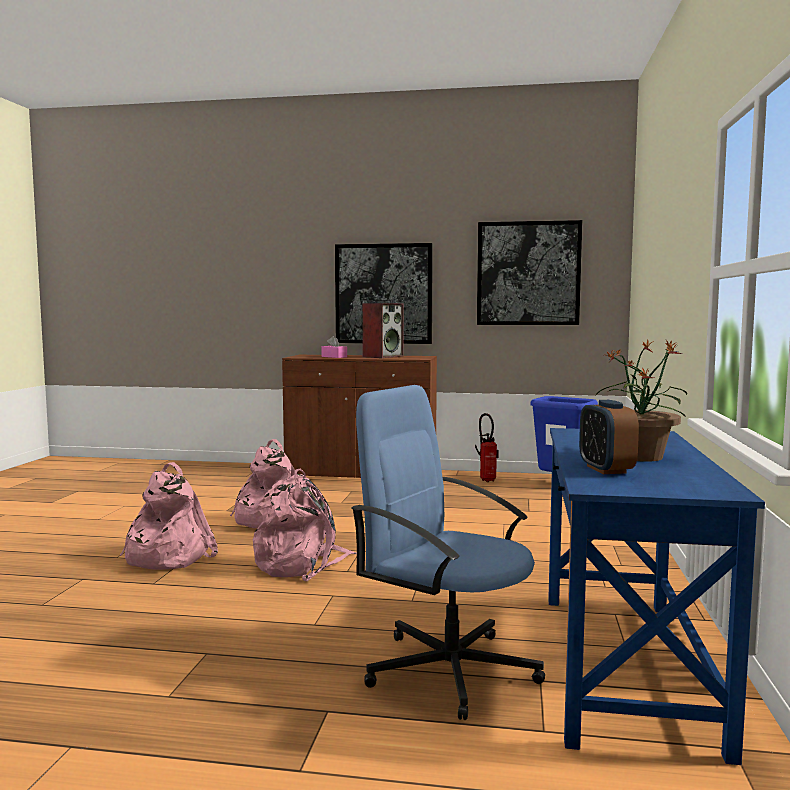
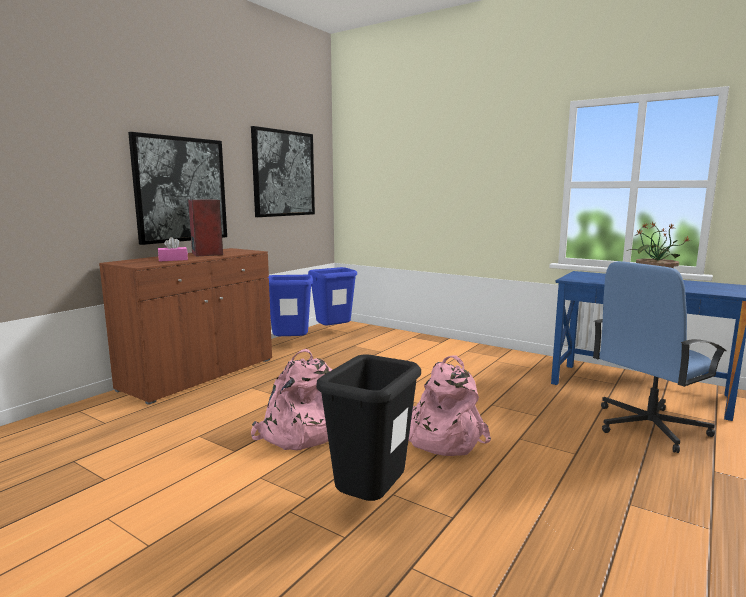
camera: 65 degrees left, 5 degrees up
pink backpack [120,462,218,570] -> black trash can [316,355,421,501]
fire extinguisher [475,413,499,482] -> blue trash can [268,275,313,336]
alarm clock [579,400,639,474] -> none

